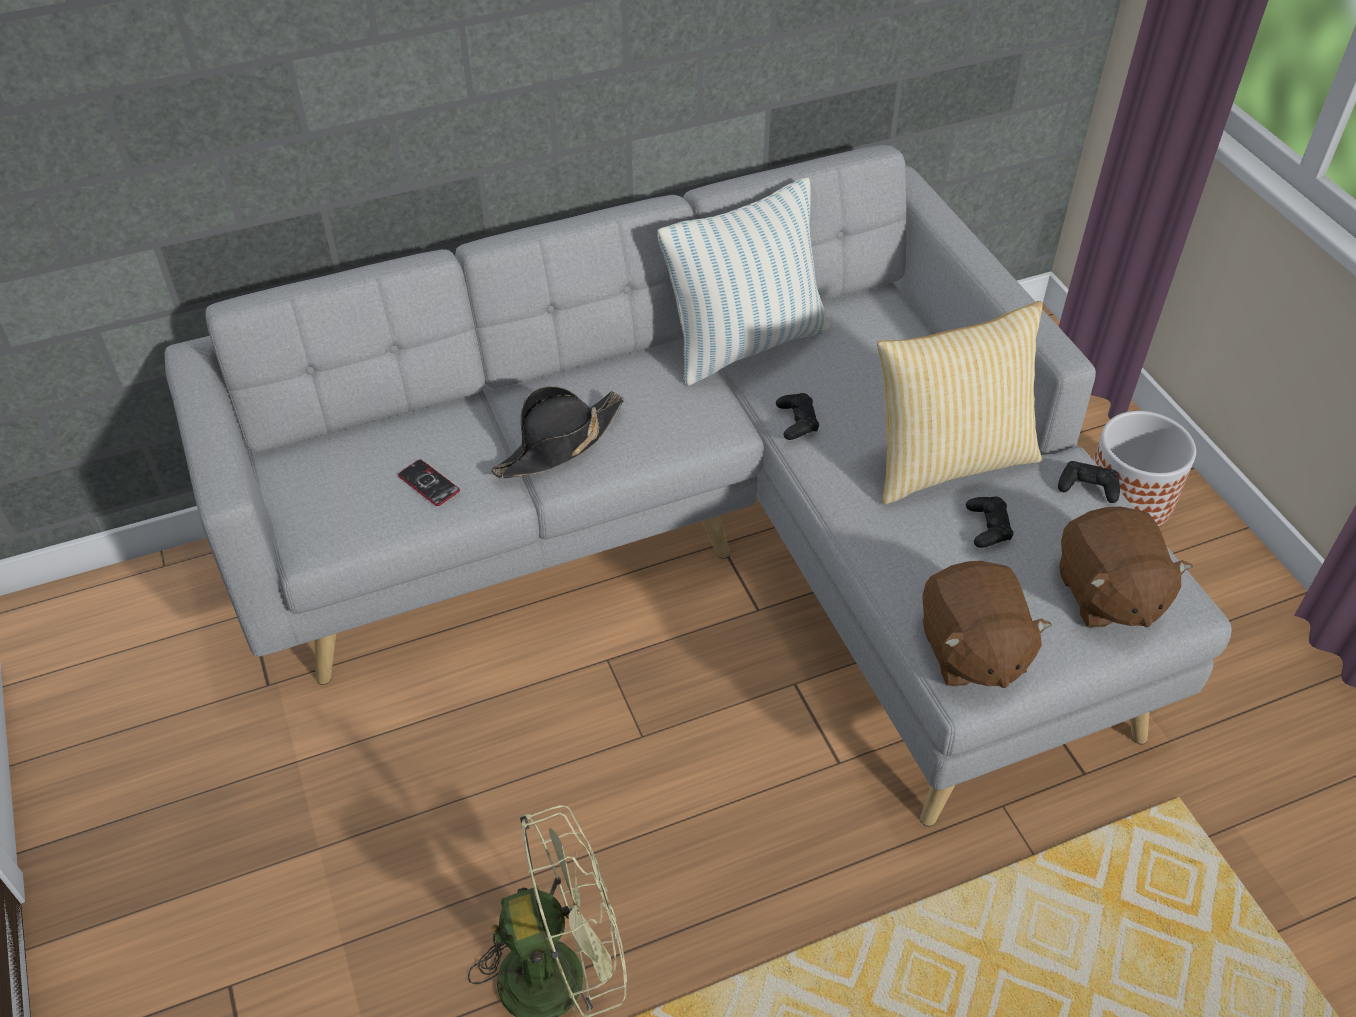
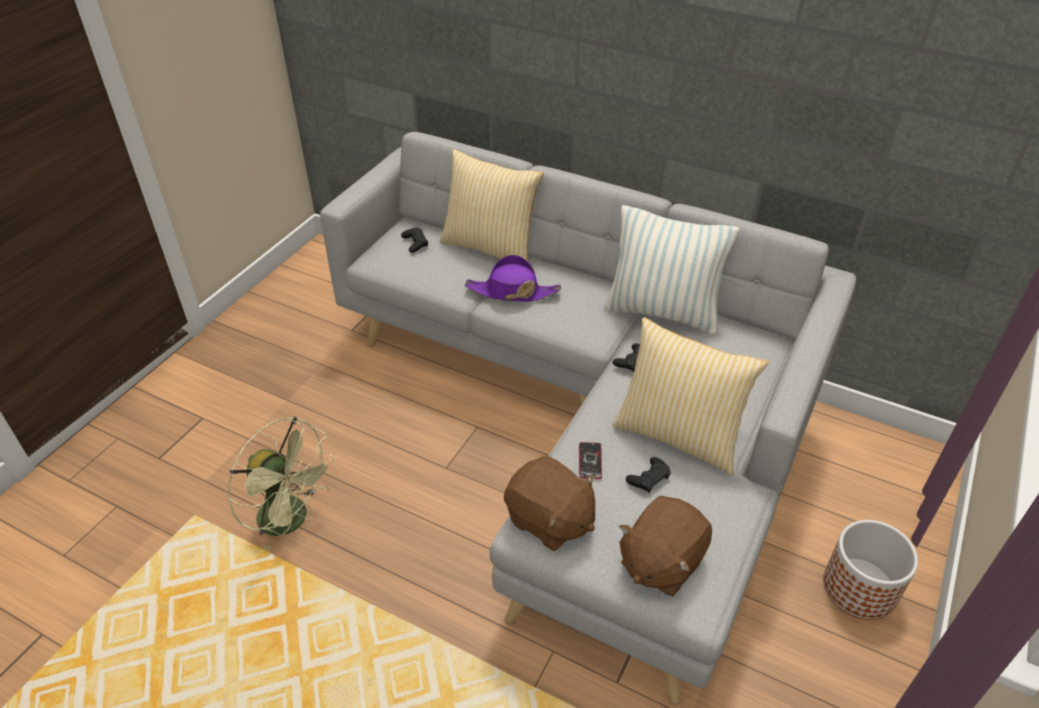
camera: 50 degrees right, 5 degrees down
phone [398,459,460,506] -> phone moved to [579,442,602,479]
black hat [491,386,624,478] -> purple hat [465,255,561,302]
brown plush toy [922,561,1052,688] -> brown plush toy turned 90 degrees counterclockwise [504,456,596,551]
black game controller [1058,461,1120,503] -> black game controller moved to [401,227,428,253]
none -> pillow [440,149,544,261]

